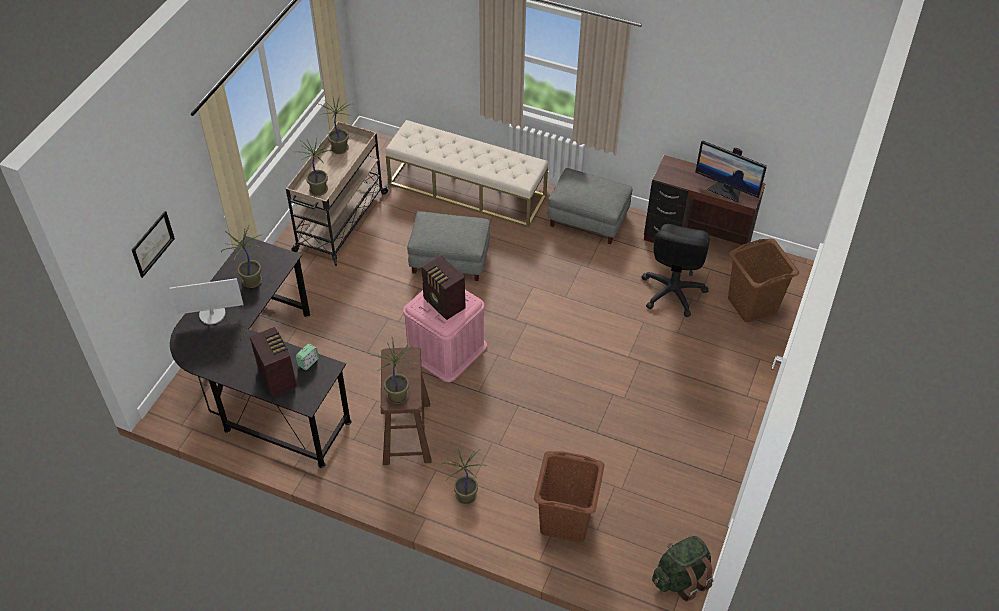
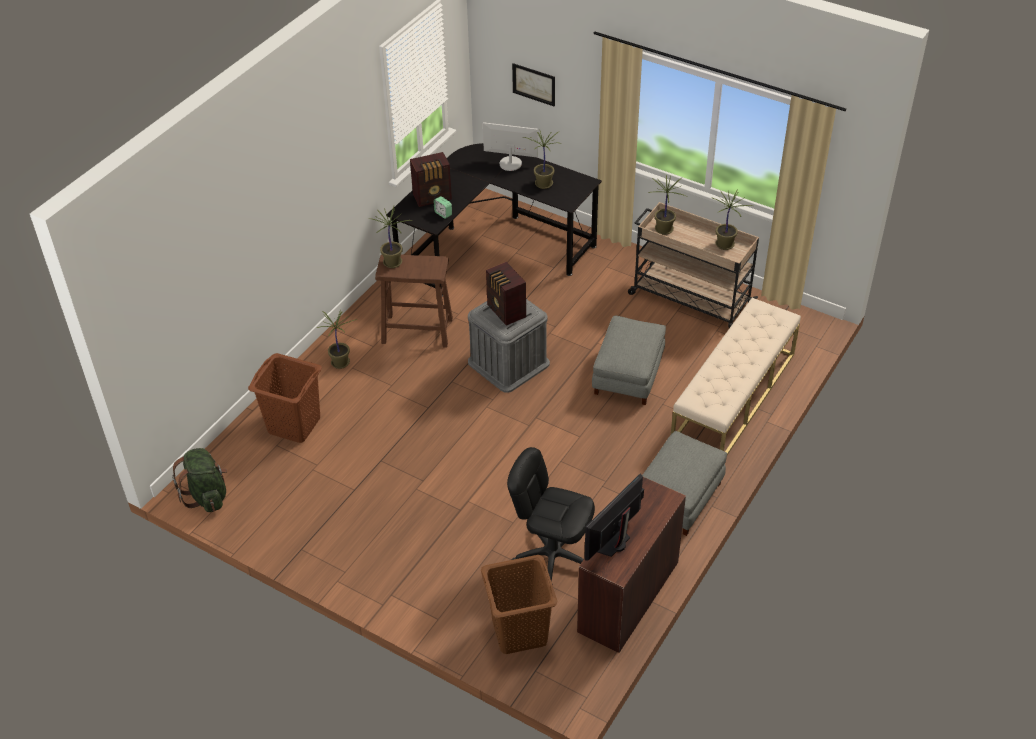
camera: 100 degrees right, 5 degrees down
monitor [169,278,244,324] -> monitor turned 105 degrees clockwise [483,122,538,171]
pink storage box [403,290,487,382] -> grey storage box [468,299,550,393]
radio [421,255,465,320] -> radio turned 90 degrees counterclockwise [486,262,526,326]

